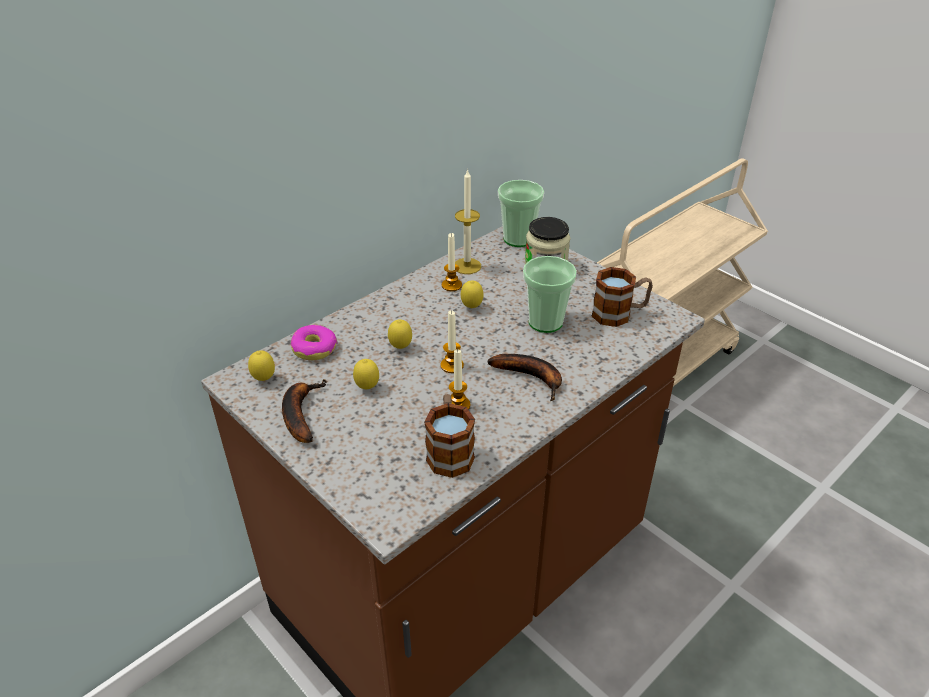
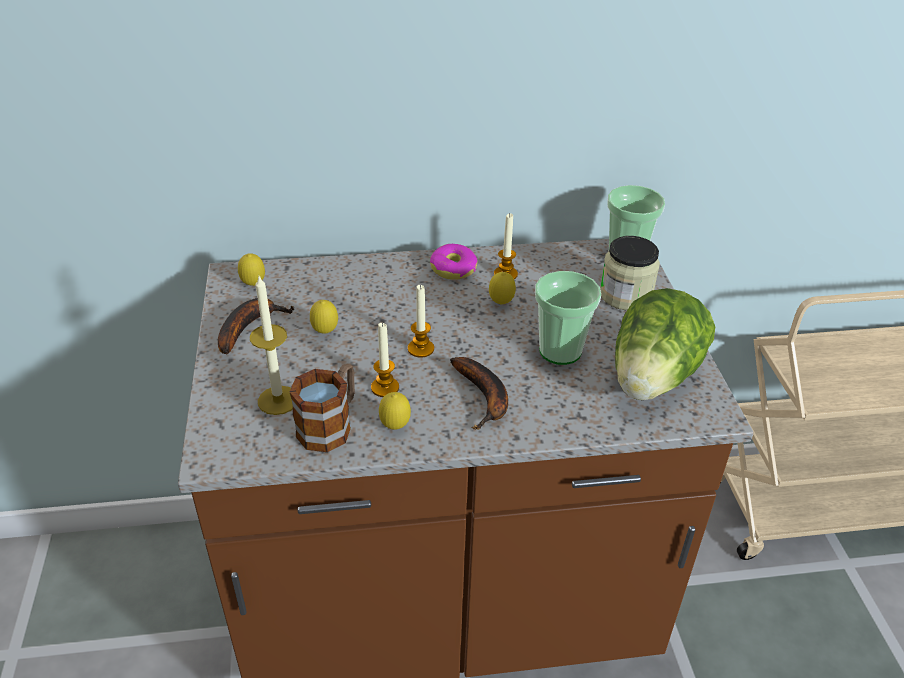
camera: 35 degrees right, 0 degrees up
donut [291,325,338,360] -> donut moved to [430,244,478,280]
lemon [388,320,412,349] -> lemon moved to [379,392,411,430]
candle [455,169,481,274] -> candle moved to [250,276,293,415]
mug [592,267,653,327] -> lettuce [615,288,715,400]

